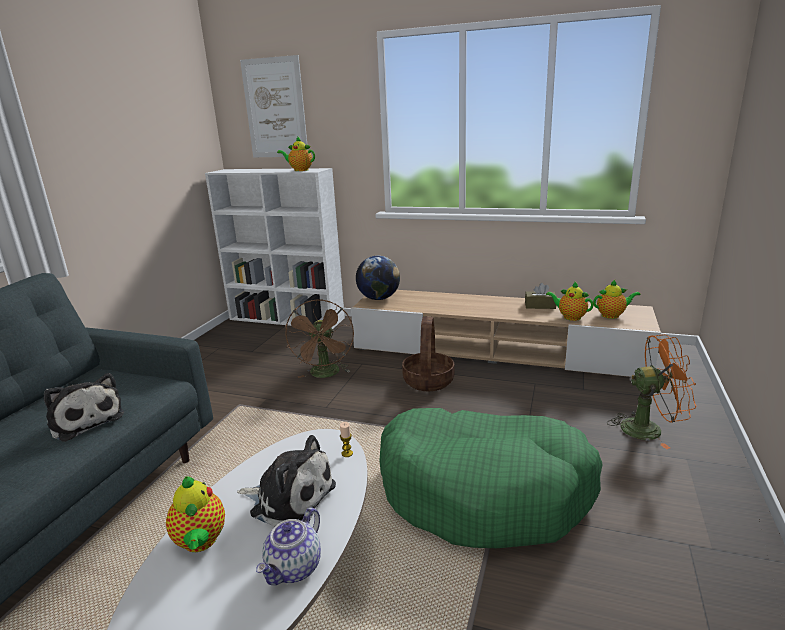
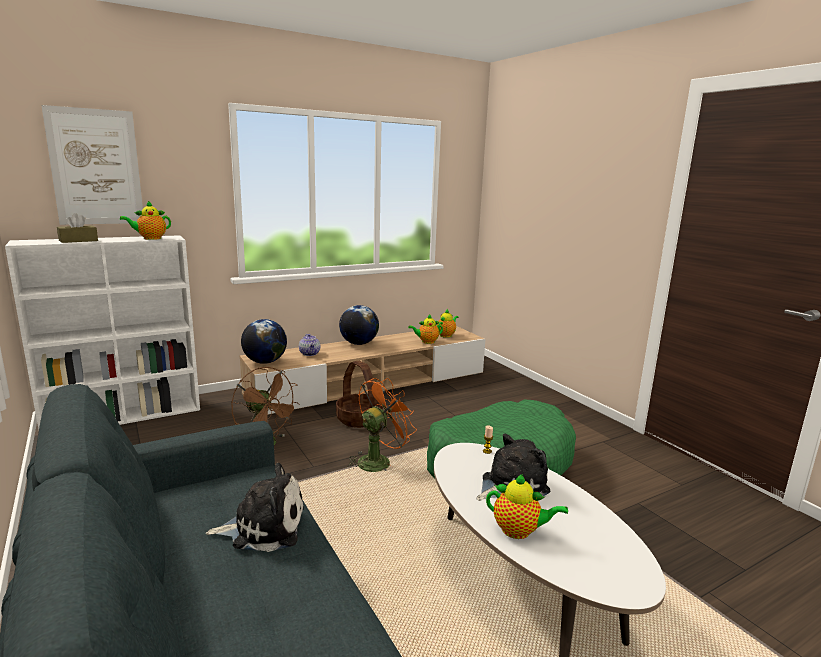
camera: 50 degrees left, 5 degrees down
teapot [256,508,321,585] -> teapot moved to [299,334,320,356]
brown tissue box [525,283,557,309] -> brown tissue box moved to [57,213,98,243]
orange fan [607,334,697,449] -> orange fan moved to [347,378,417,472]
none -> globe [339,305,379,345]

